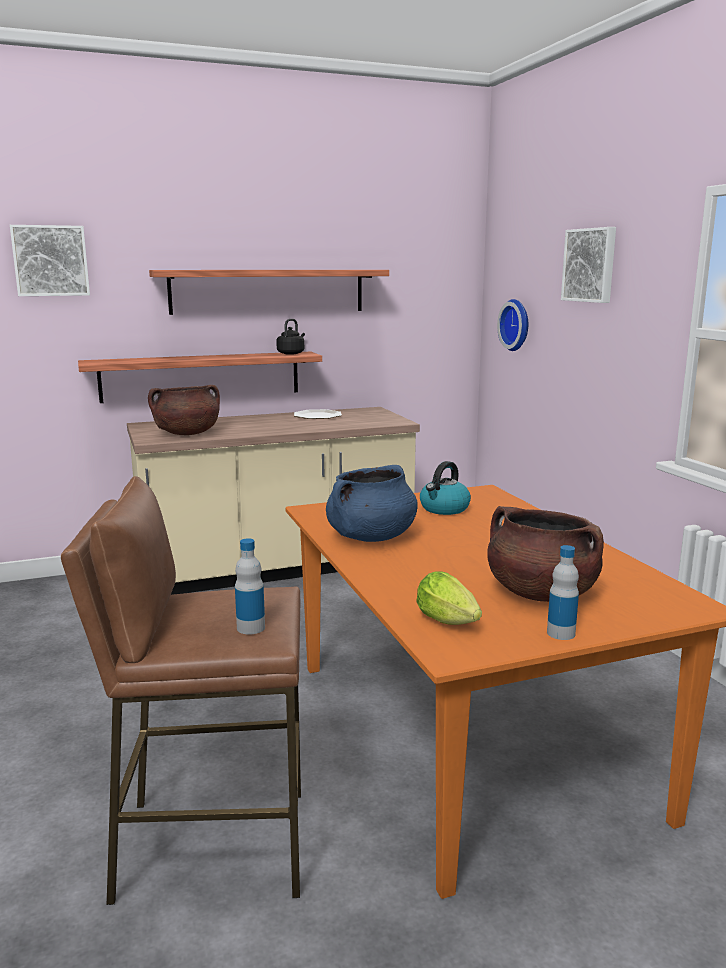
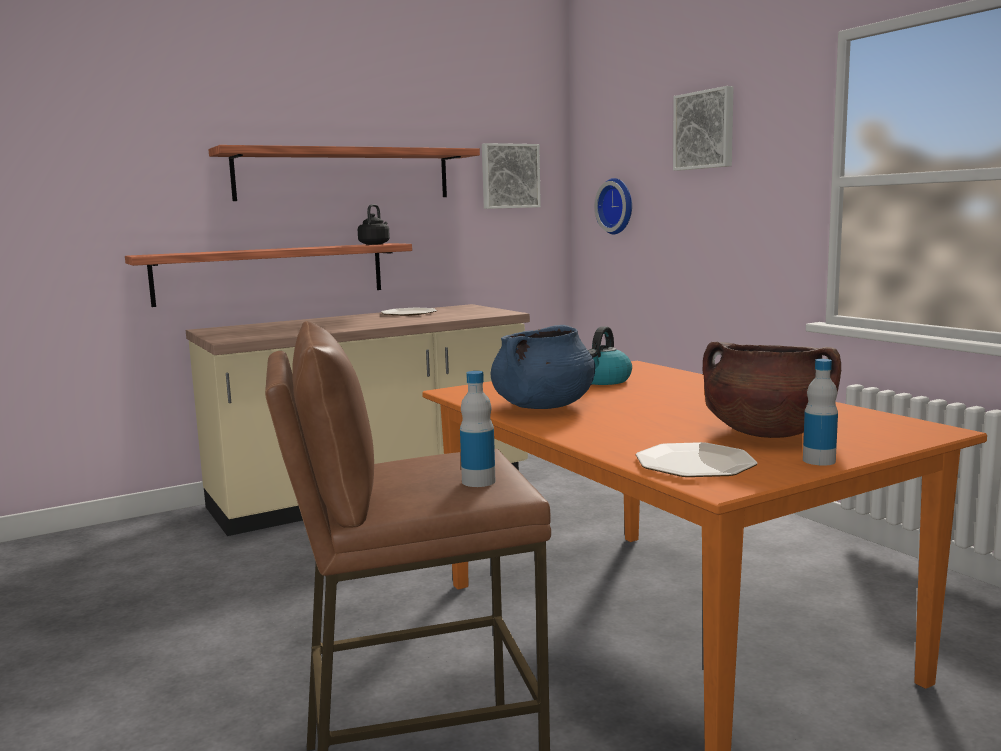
camera: 10 degrees left, 5 degrees down
picture [10,225,90,296] -> picture moved to [482,143,541,209]
brown cooking pot [148,385,220,435] -> none
lettuce [416,571,482,625] -> plate [636,442,758,477]

